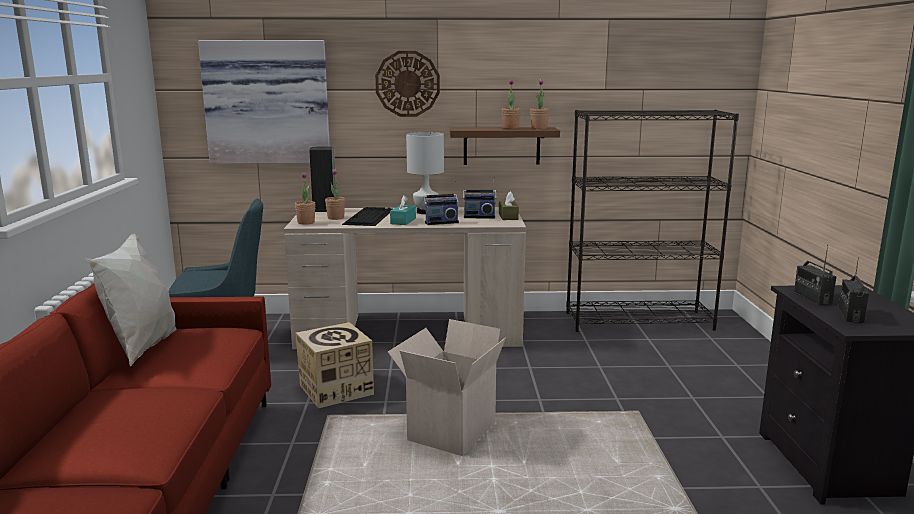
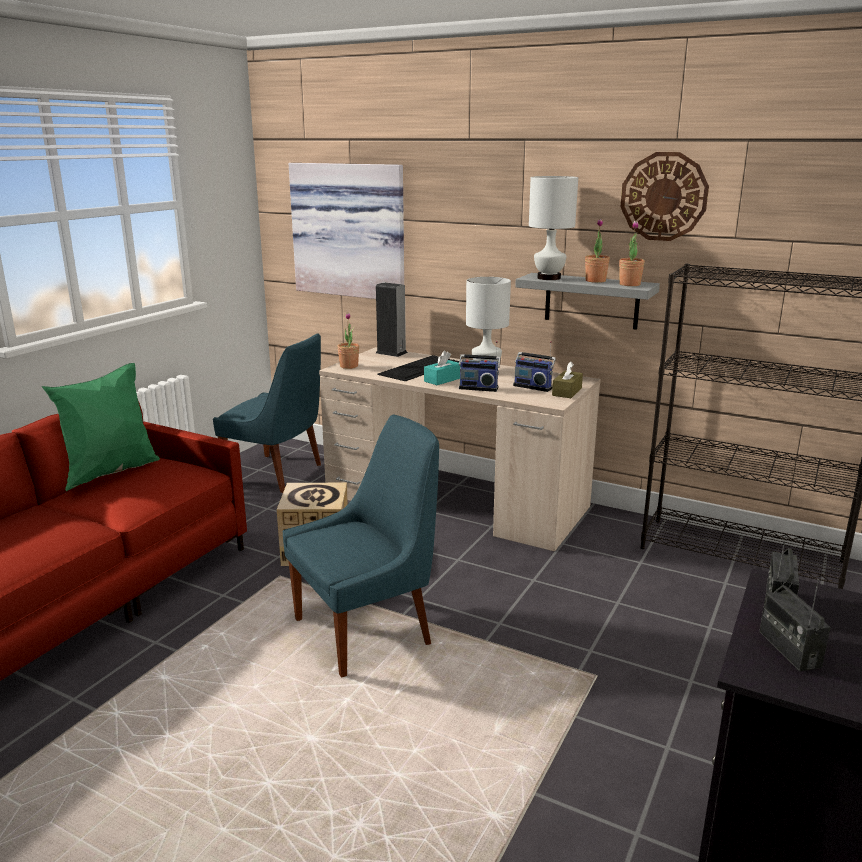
camera: 30 degrees right, 5 degrees up
white pillow [85,233,177,366] -> green pillow [42,363,160,491]
potted plant [325,169,345,220] -> none
wall clock [375,51,440,117] -> wall clock moved to [621,152,709,241]
cardboard box [388,319,506,456] -> blue chair [283,415,439,678]
brown shelf [450,127,560,165] -> grey shelf [515,273,660,330]
radio [838,257,869,323] -> radio turned 60 degrees counterclockwise [759,579,831,671]
none -> white table lamp [529,176,578,280]

